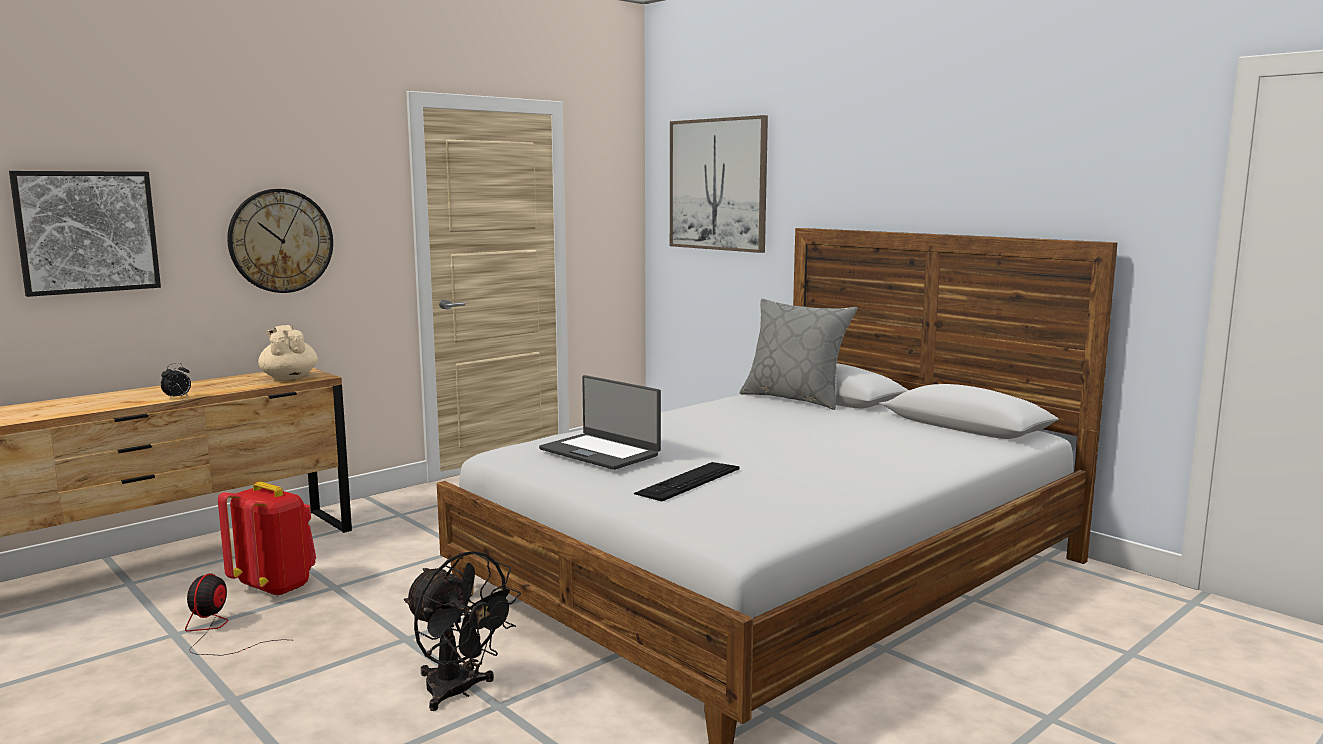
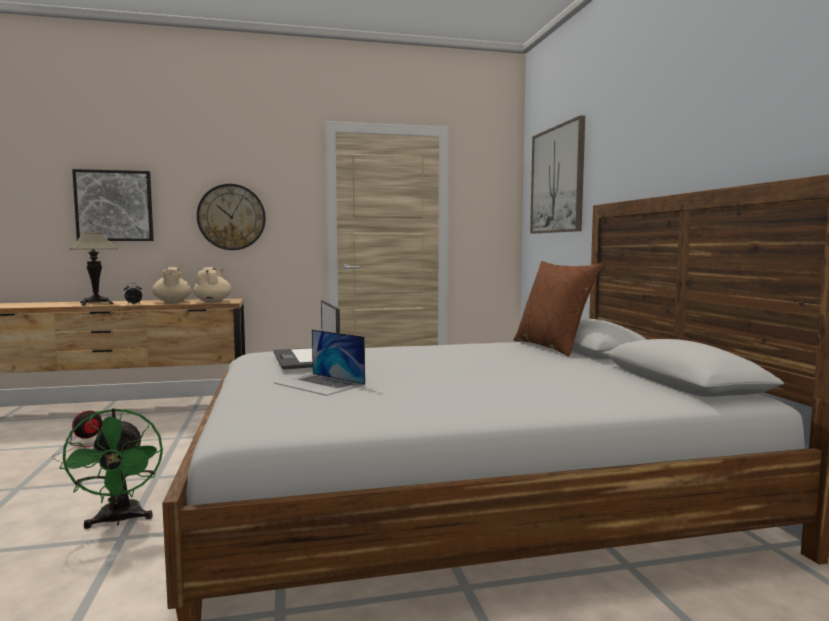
camera: 30 degrees right, 5 degrees down
red backpack [218,482,316,597] -> none
black fan [404,551,521,711] -> green fan [60,408,163,529]
keyboard [634,462,740,501] -> laptop [274,330,365,396]
grey pillow [740,299,858,410] -> brown pillow [514,261,602,357]
none -> table lamp [69,232,118,306]
none -> beige teapot [152,267,191,302]

